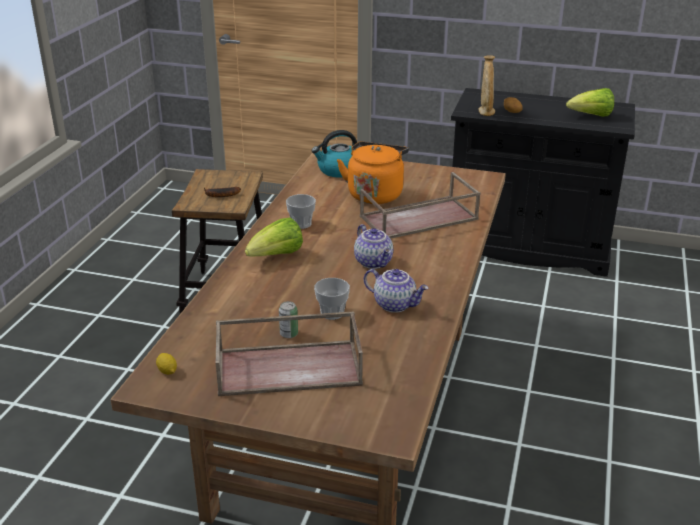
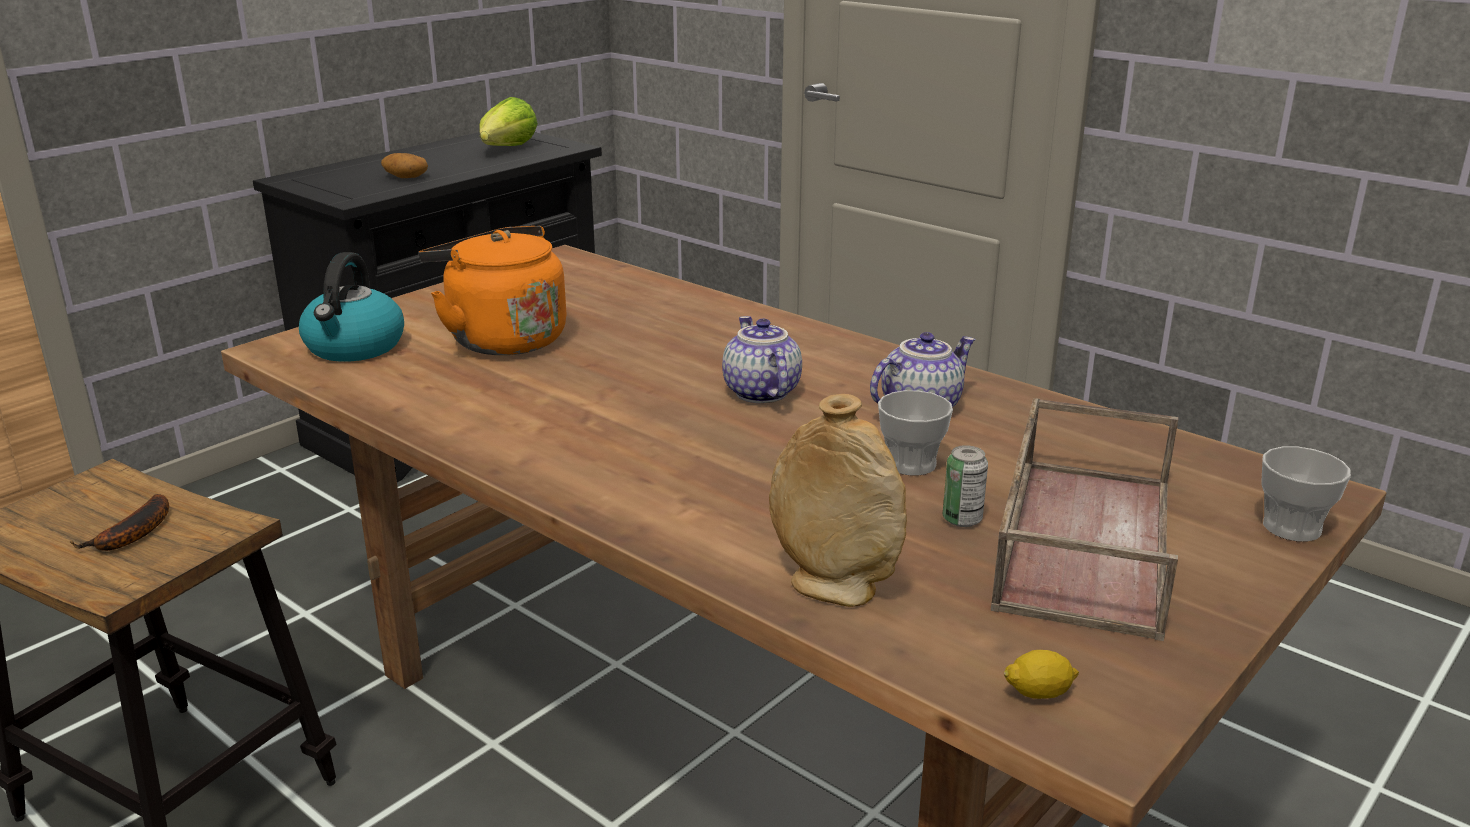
camera: 65 degrees left, 5 degrees down
lettuce [245,217,303,256] -> none
cup [286,194,316,229] -> cup moved to [1261,447,1351,542]
teapot [354,224,393,269] -> teapot turned 105 degrees counterclockwise [722,316,802,403]
brown tray [360,172,481,239] -> none
beige vase [478,55,495,116] -> beige vase moved to [769,394,907,607]

